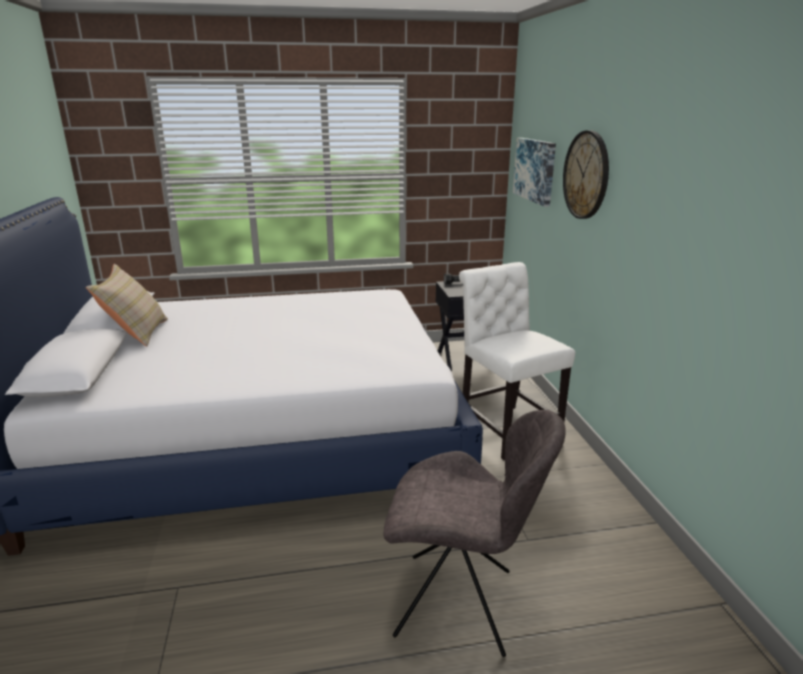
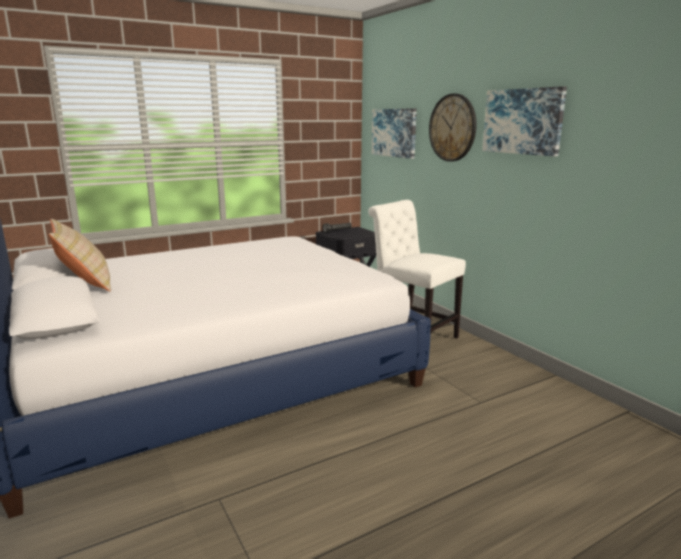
camera: 20 degrees left, 5 degrees down
grey chair [384,410,566,657] -> none
none -> picture [482,86,567,157]

